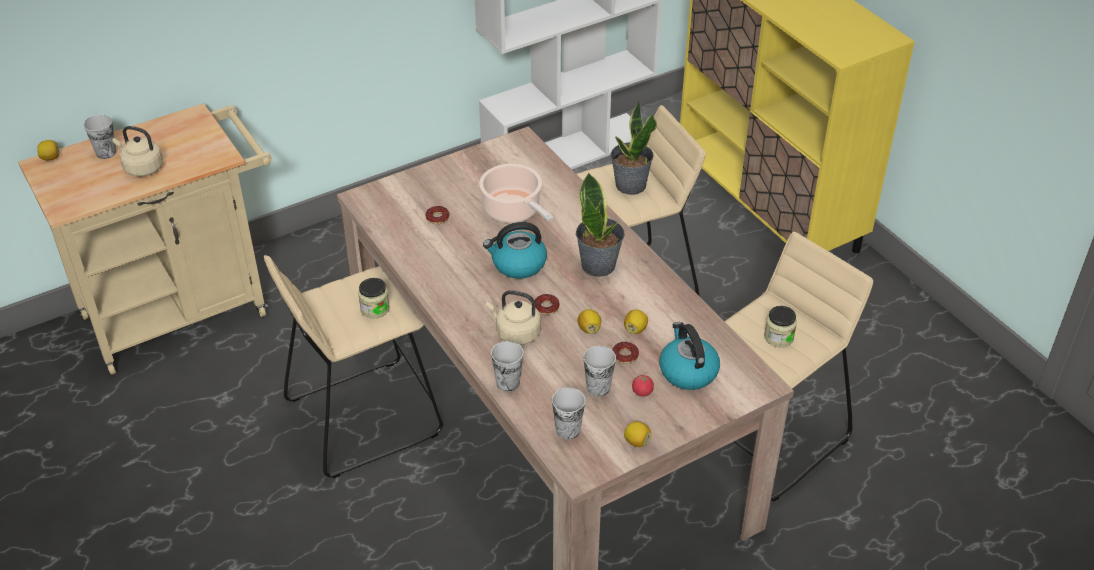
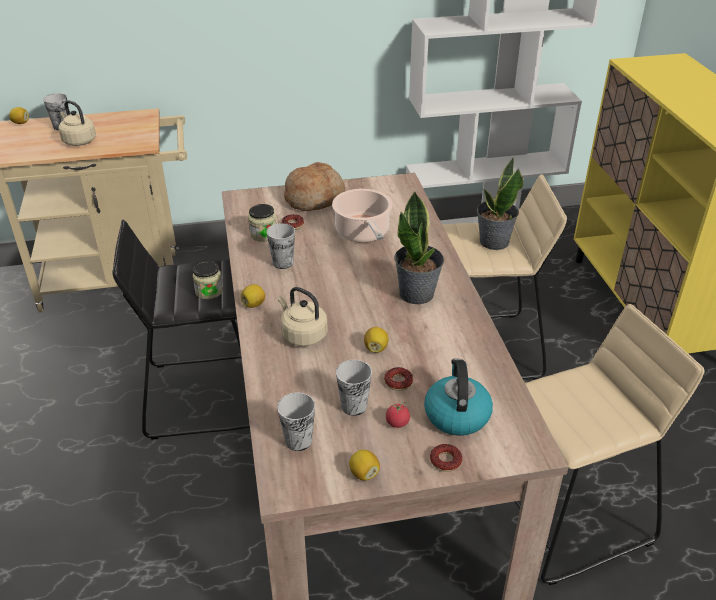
camera: 20 degrees right, 5 degrees down
beige stool [264,255,443,478] -> black stool [113,220,250,440]
kettle [483,222,547,279] -> none
cup [491,341,524,391] -> cup moved to [266,223,295,269]
donut [535,294,560,315] -> donut moved to [430,444,462,472]
lemon [624,310,648,334] -> lemon moved to [241,284,265,308]
jar [764,306,797,347] -> jar moved to [248,204,276,242]
none -> bread [284,162,346,211]

